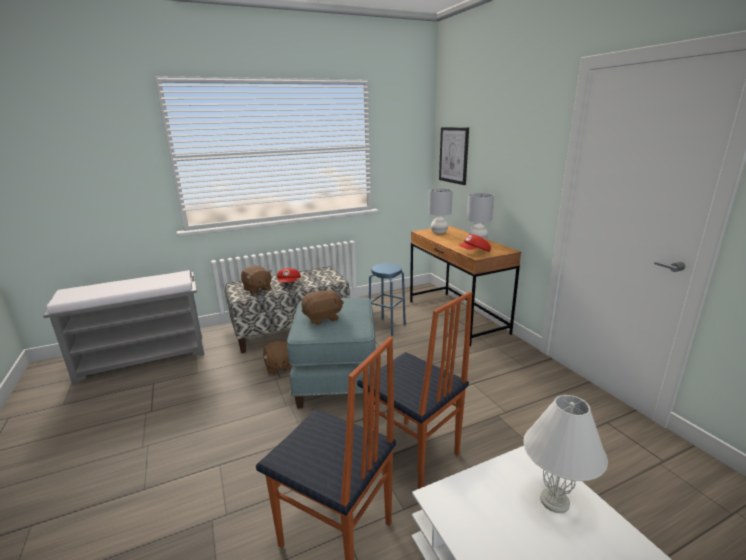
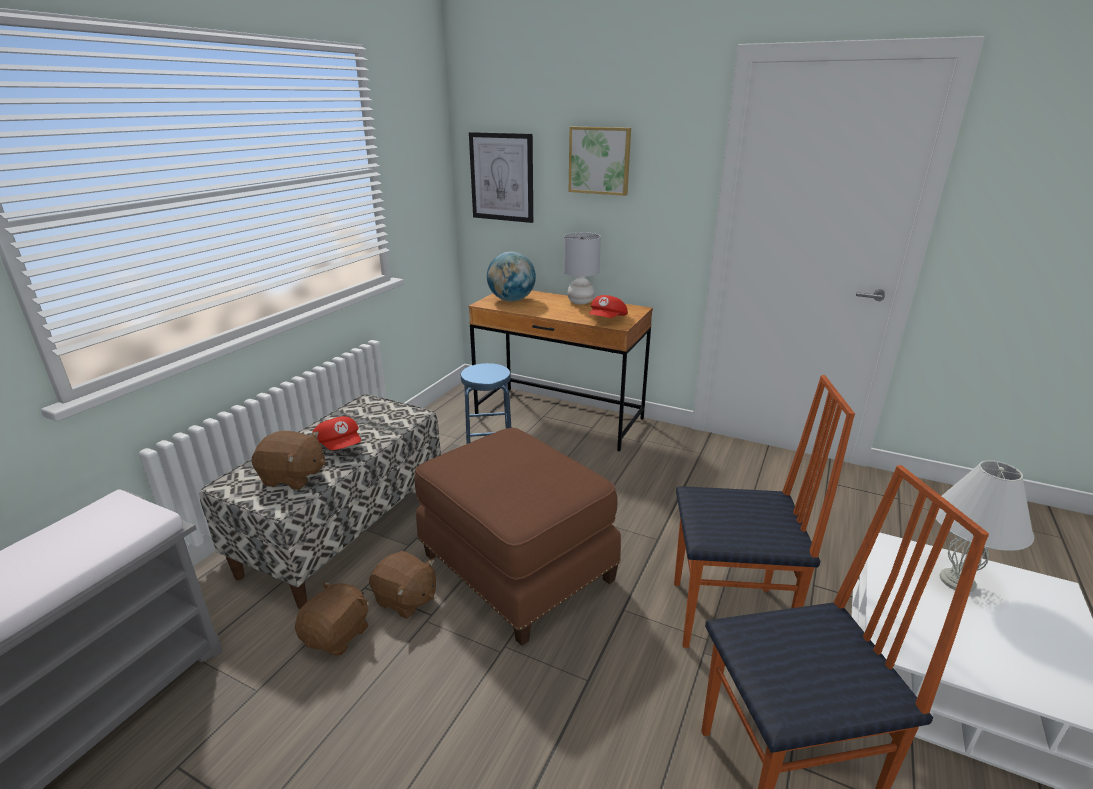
camera: 40 degrees left, 5 degrees up
blue ottoman [287,297,376,408] -> brown ottoman [414,428,621,646]
brown plush toy [301,288,344,325] -> brown plush toy moved to [295,582,369,655]
grey table lamp [428,188,453,234] -> globe [487,252,536,301]
none -> picture [569,127,631,196]

